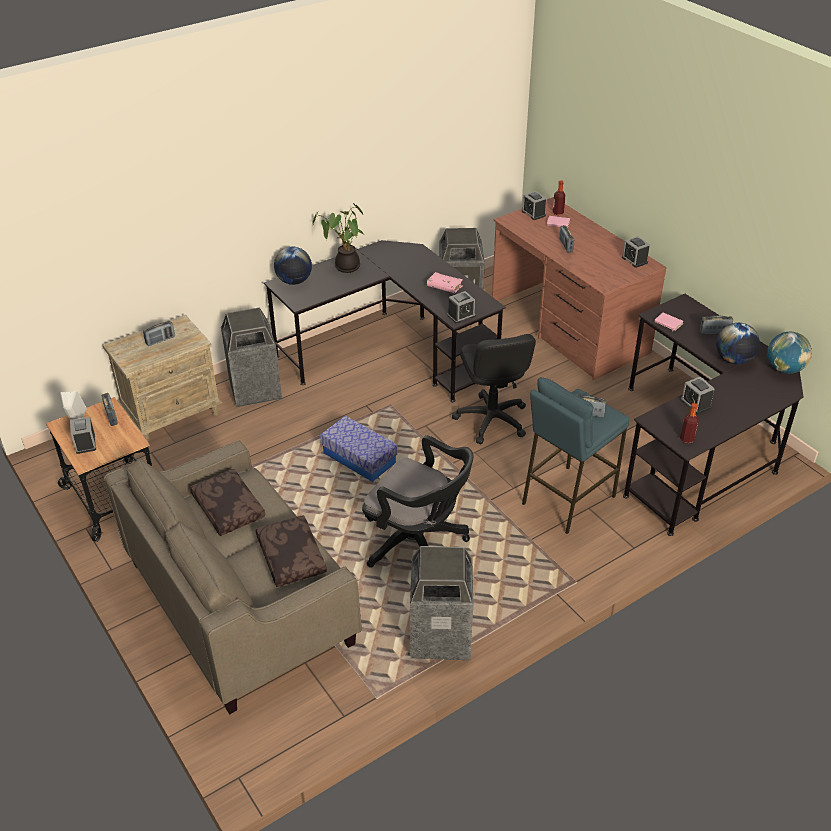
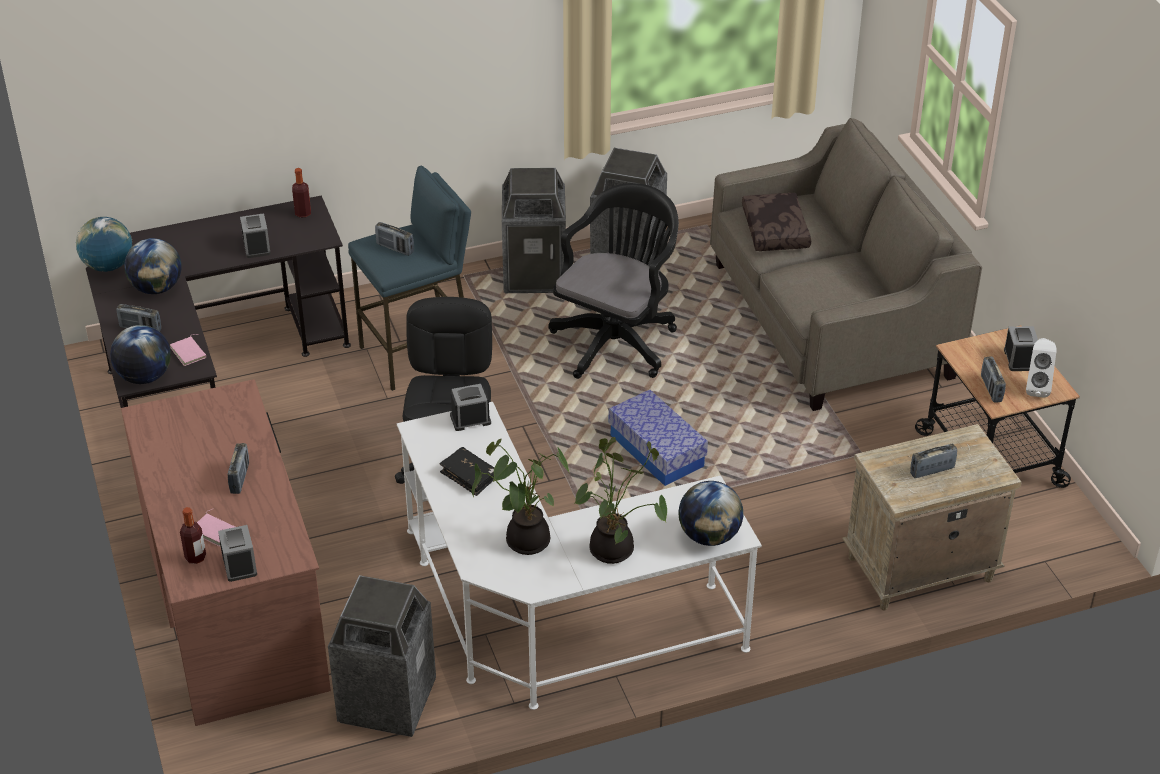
camera: 165 degrees left, 0 degrees up
brown pillow [190,469,265,536] -> none
trash can [221,308,282,407] -> trash can moved to [502,168,566,293]
black desk [264,240,506,402] -> white desk [397,402,762,710]
black office chair [362,435,474,568] -> black office chair turned 75 degrees clockwise [548,183,679,379]
pink book [427,272,463,293] -> black book [439,447,494,496]
alarm clock [622,236,650,268] -> none
none -> globe [110,325,171,384]
none -> potted plant [471,439,569,555]

